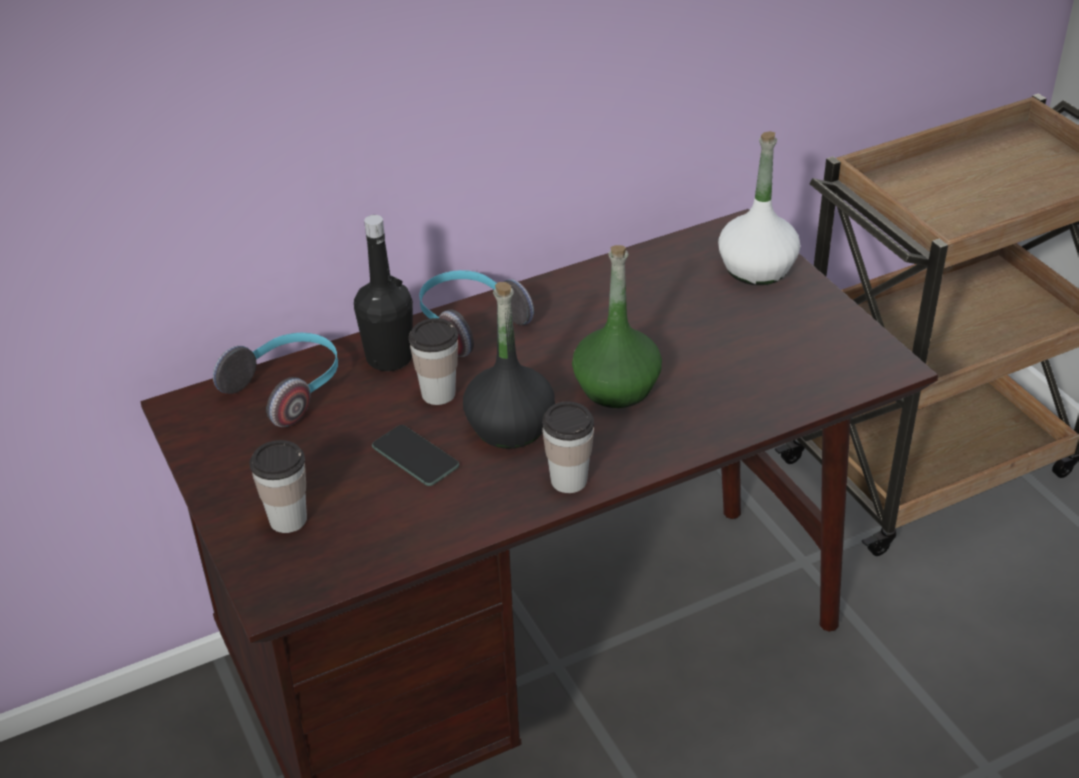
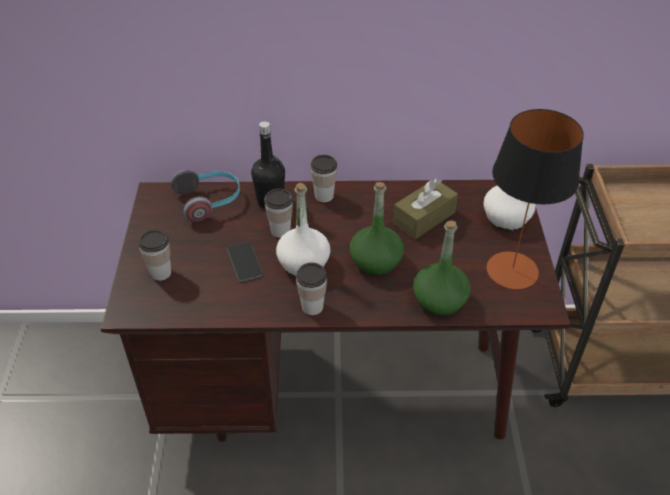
camera: 25 degrees right, 5 degrees up
headphones [419,270,534,357] -> cup [311,154,337,202]
black bottle [463,282,555,449] -> white bottle [276,183,331,277]
none -> brown tissue box [393,178,458,239]
none -> green bottle [413,220,471,316]
none -> table lamp [487,109,584,289]

